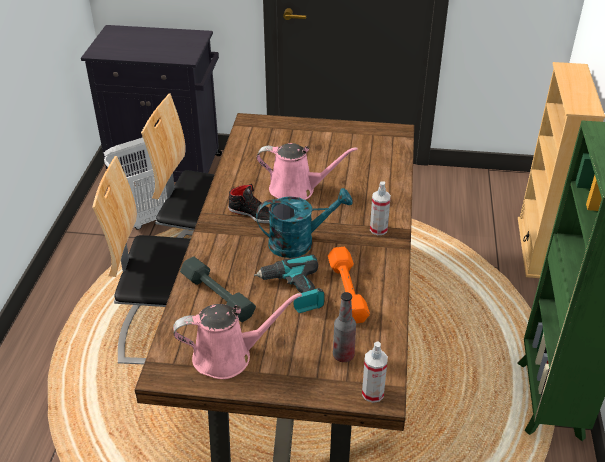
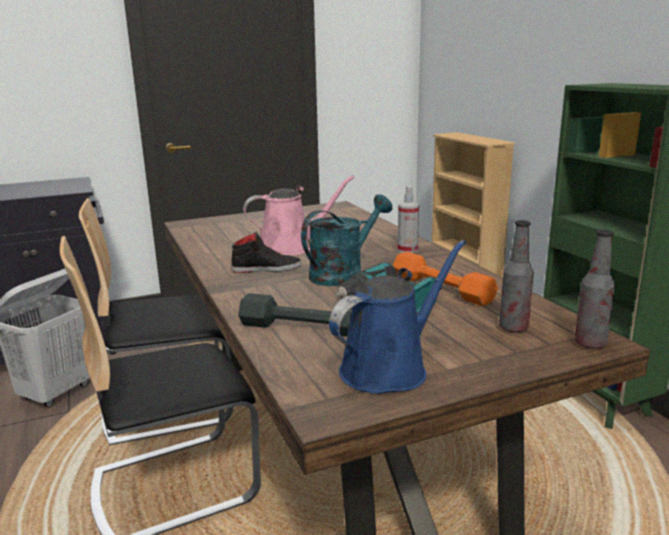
camera: 30 degrees left, 20 degrees down
pink watering can [173,293,302,379] -> blue watering can [329,240,466,394]
spray bottle [362,342,388,403] -> bottle [574,230,615,349]

